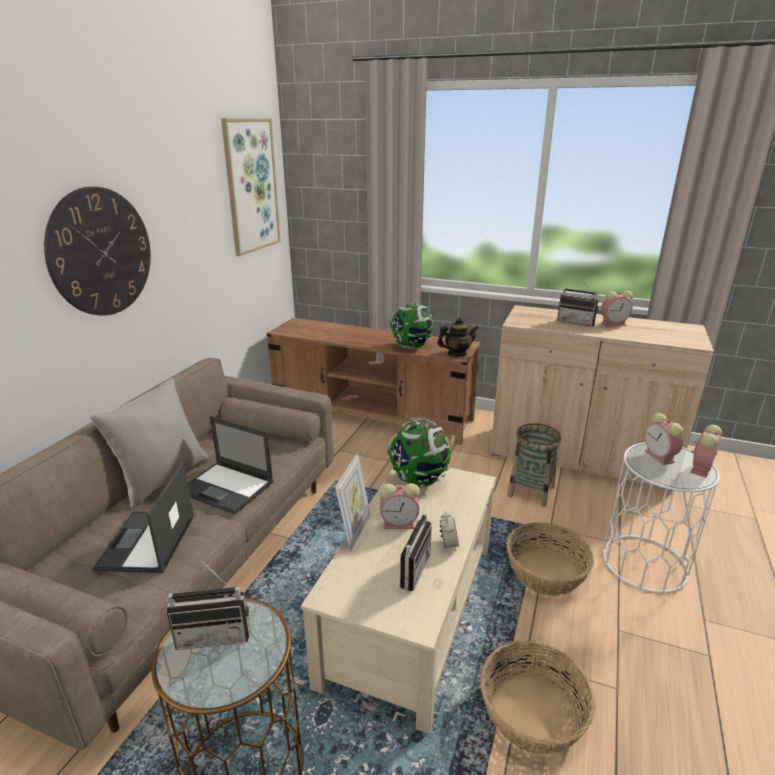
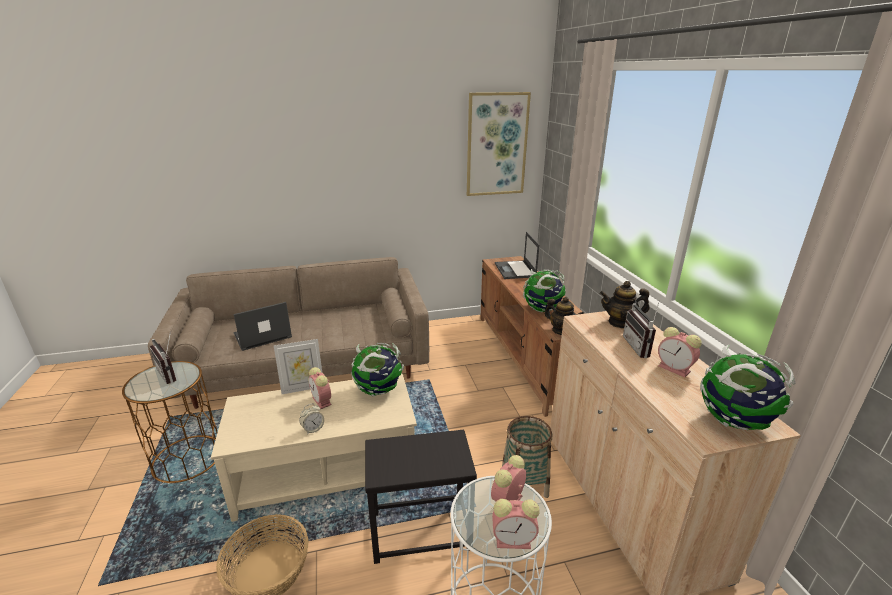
camera: 55 degrees right, 0 degrees up
wall clock [44,187,151,316] -> none
grey pillow [90,378,209,509] -> none
laptop [188,416,274,514] -> laptop moved to [495,232,539,279]
radio [393,513,432,591] -> none
basket [506,522,594,596] -> black side table [365,430,477,564]
none -> teapot [600,281,649,328]
none -> globe [700,345,796,430]

